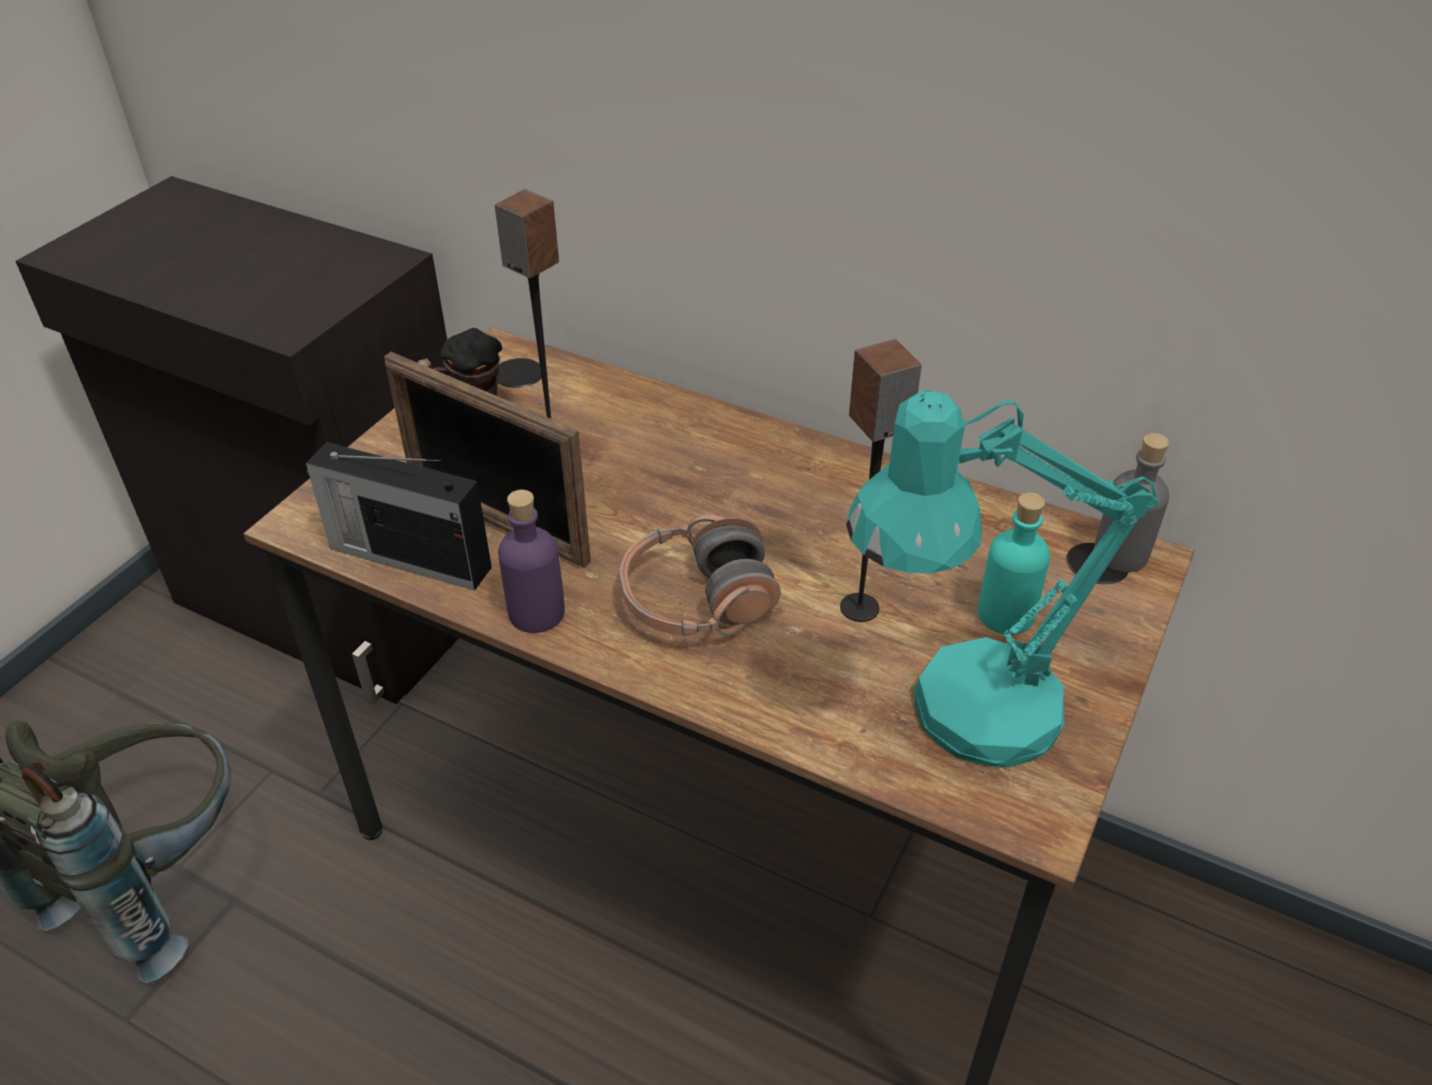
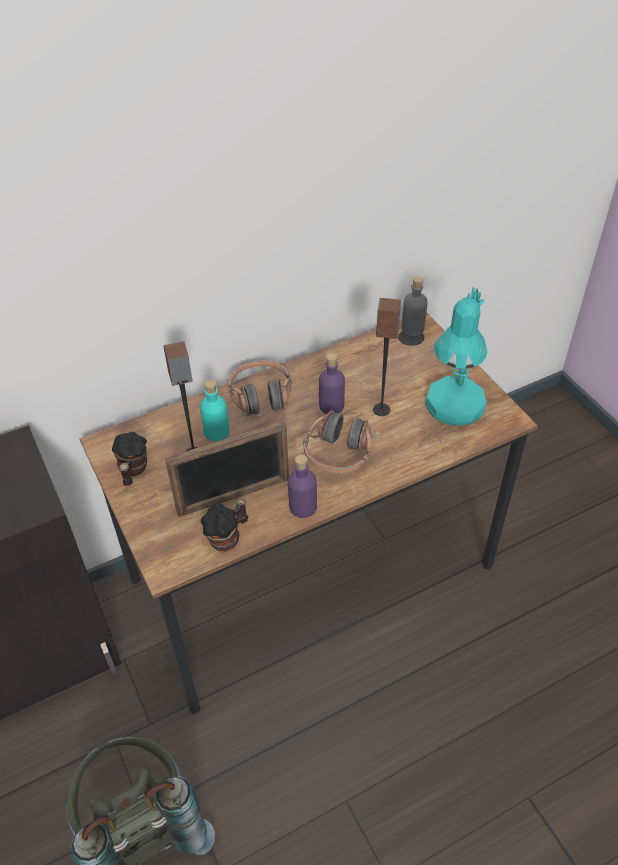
camera: 55 degrees left, 5 degrees up
radio [306,442,492,591] -> mug [201,499,248,552]
turquoise bottle [978,492,1050,635] -> turquoise bottle moved to [200,380,230,442]
none -> headphones [227,360,291,416]
none -> purple bottle [319,353,345,414]

